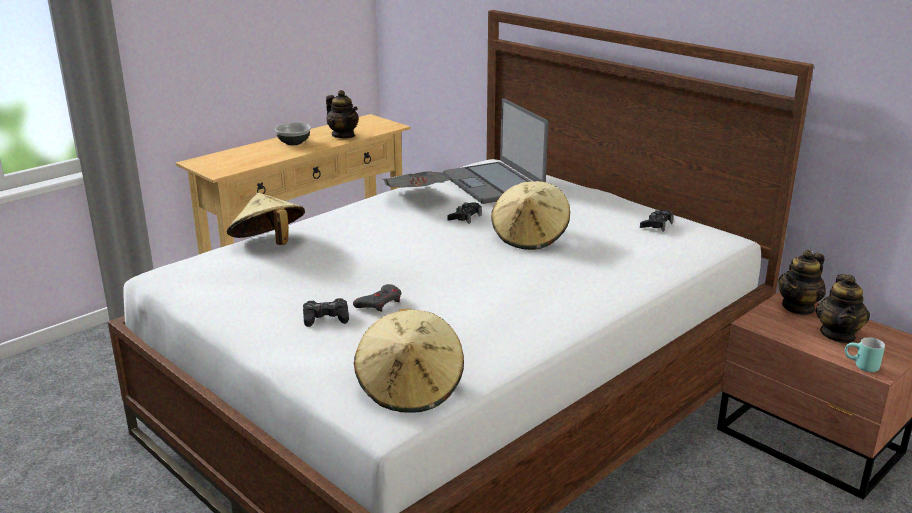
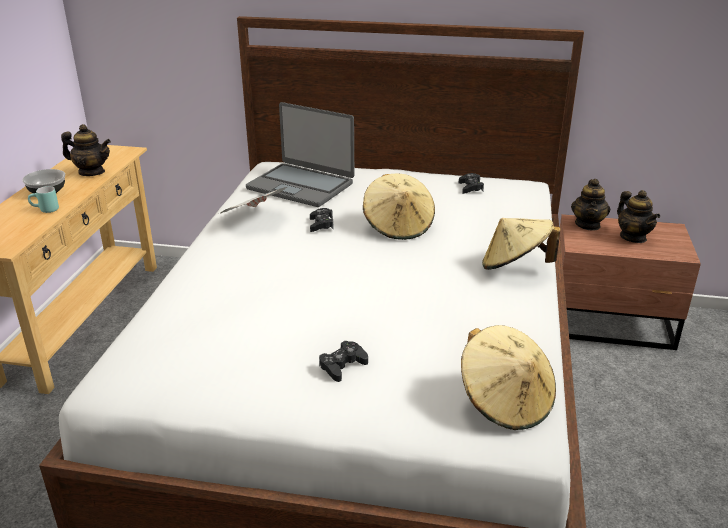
camera: 35 degrees left, 5 degrees up
beige hat [227,192,305,245] -> beige hat moved to [482,218,560,270]
grey game controller [353,284,401,312] -> none
turquoise mug [845,337,885,372] -> turquoise mug moved to [28,186,59,213]

